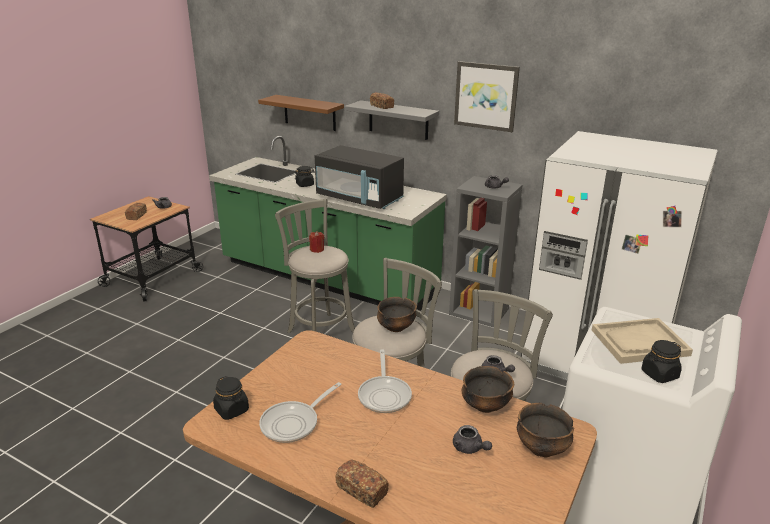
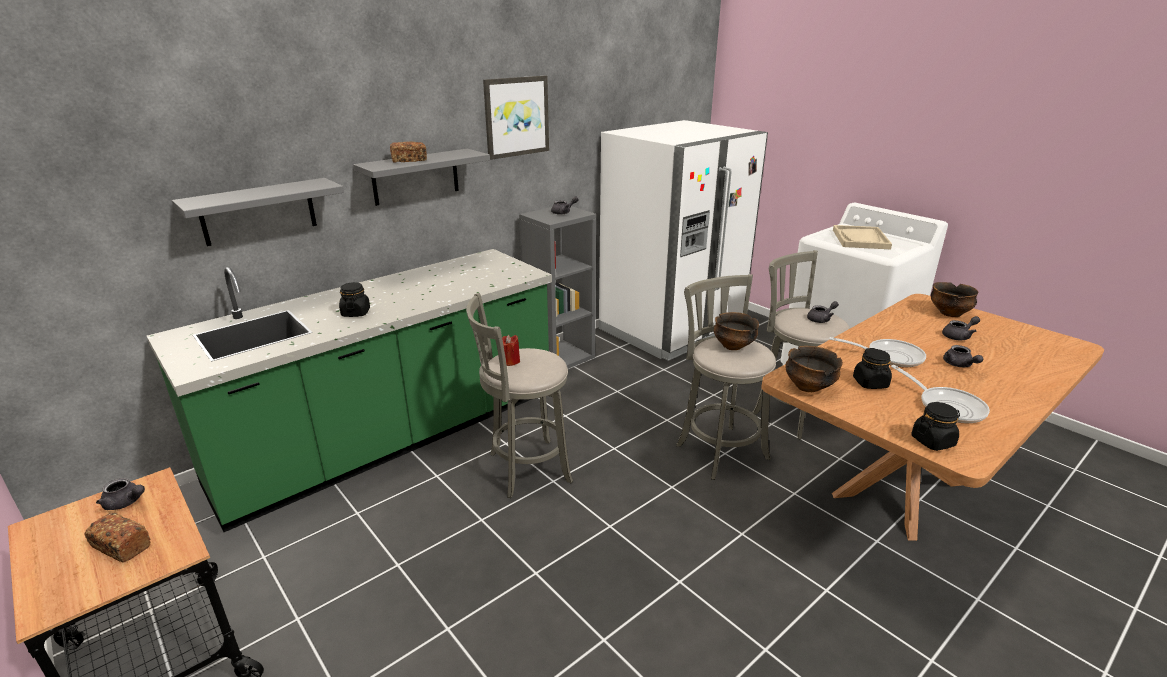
camera: 70 degrees left, 0 degrees up
brown shelf [258,95,344,131] -> grey shelf [172,178,344,246]
black microwave [315,145,404,209] -> none
bread [335,459,389,508] -> none
bowl [462,366,514,413] -> bowl moved to [785,346,843,392]
black jar [641,340,682,383] -> black jar moved to [853,348,892,389]
none -> grey teapot [943,345,983,367]

